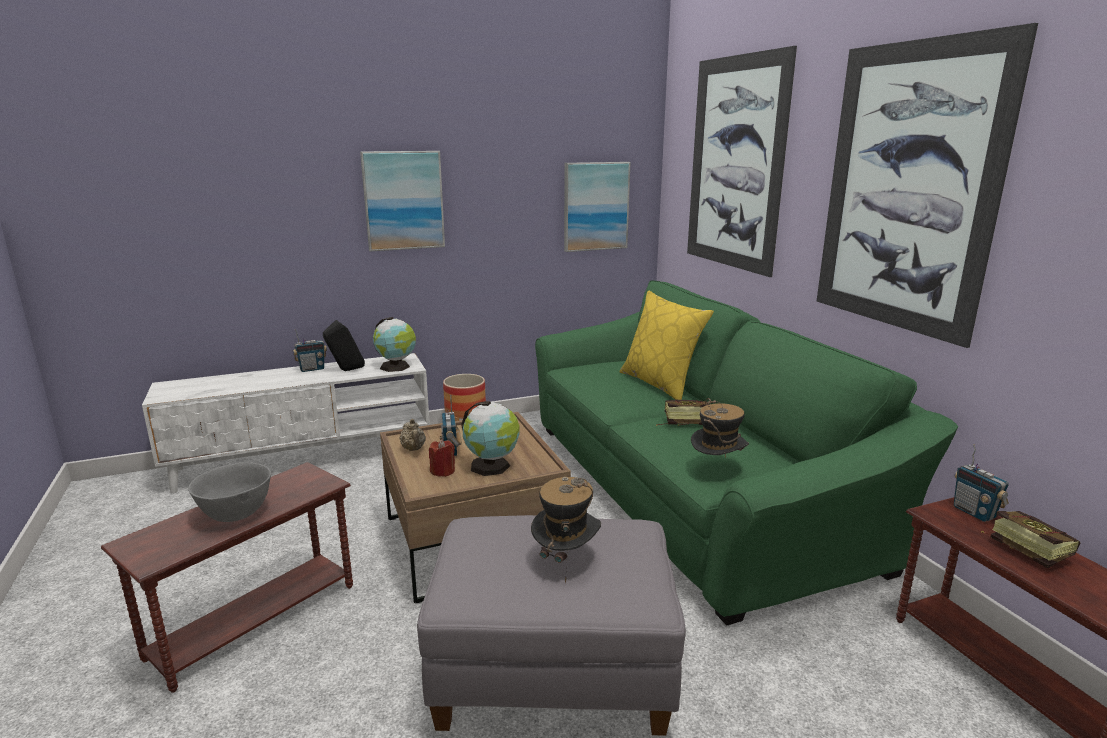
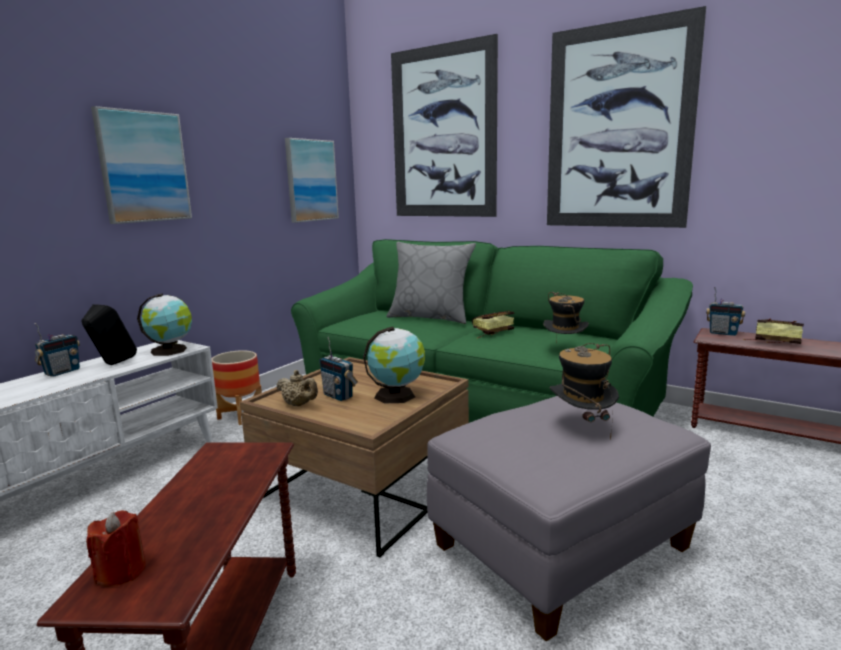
camera: 35 degrees left, 5 degrees down
grey bowl [188,462,271,522] -> none
red candle [429,439,455,477] -> red candle moved to [86,511,146,587]
yellow pillow [620,291,714,400] -> grey pillow [386,242,476,324]

